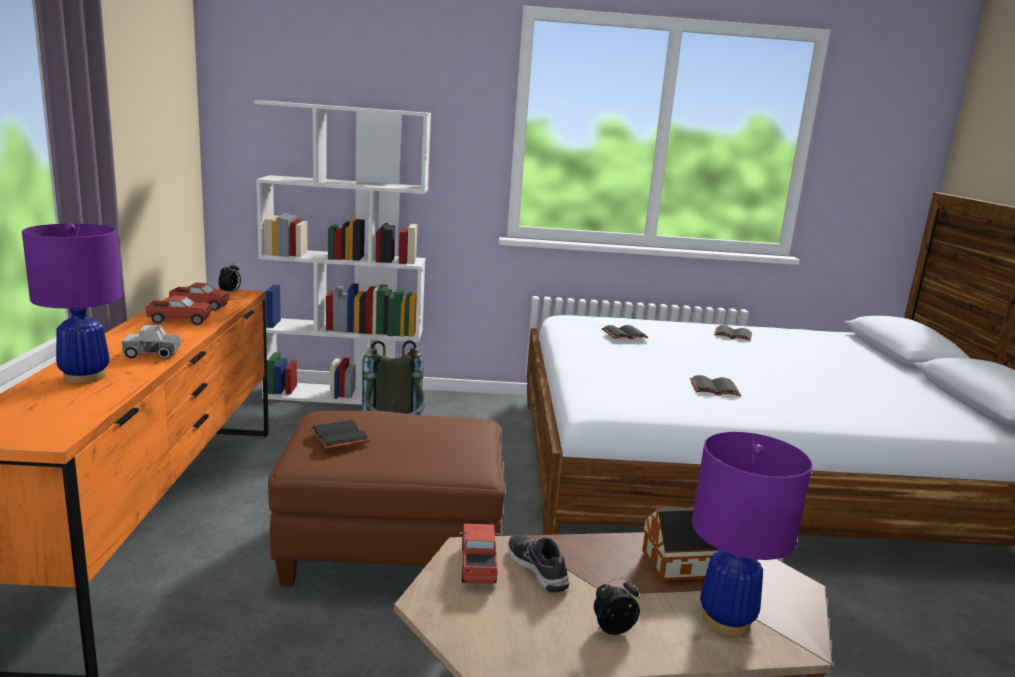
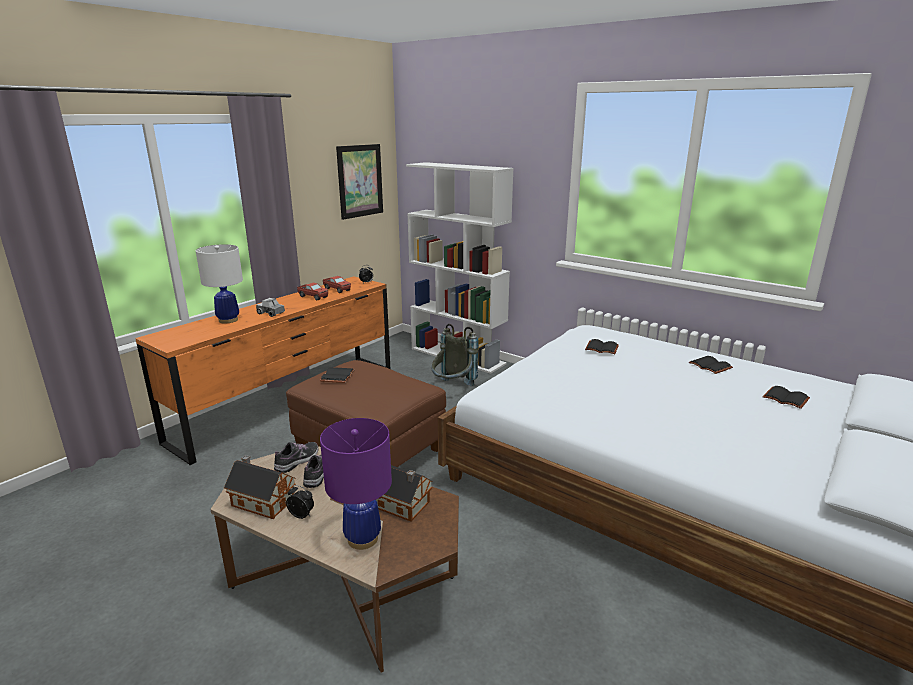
camera: 40 degrees right, 5 degrees up
purple table lamp [22,223,122,383] -> white table lamp [196,244,243,323]
toy truck [459,524,500,584] -> shoe [274,442,319,473]
black book [690,375,741,396] -> black book moved to [762,386,810,409]
none -> toy house [224,455,296,519]
none -> picture [336,144,383,220]

